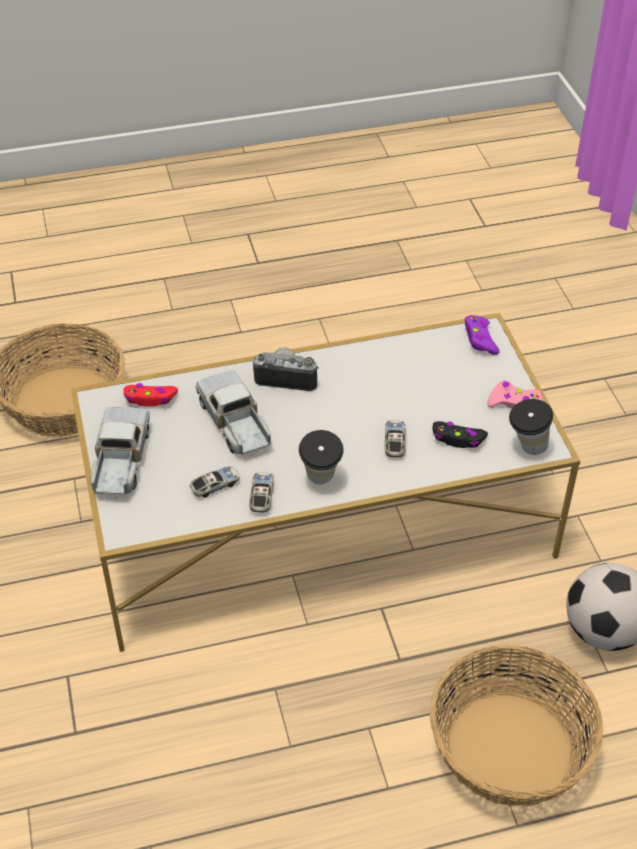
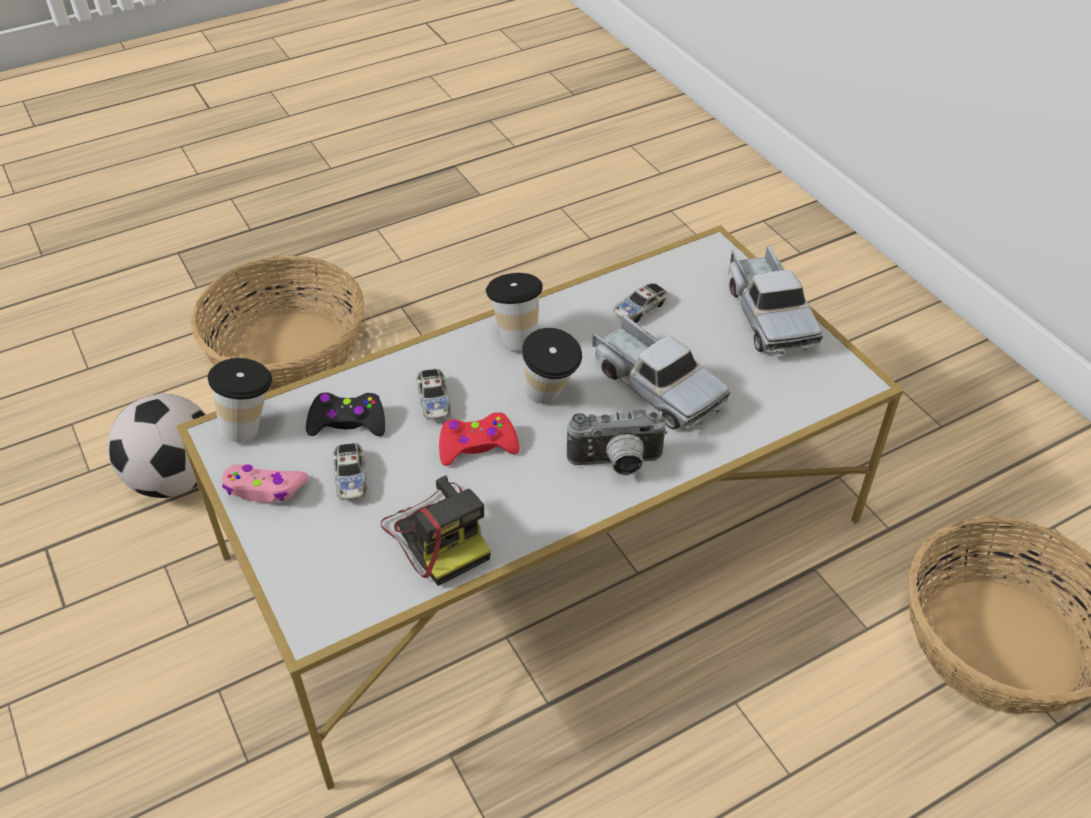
camera: 165 degrees right, 0 degrees up
red game controller [123,383,178,407] -> red game controller moved to [439,412,520,466]
toy car [249,472,274,513] -> toy car moved to [333,443,367,500]
purple game controller [465,315,500,355] -> none
none -> camera [381,476,491,586]
none -> cup [522,328,582,404]

